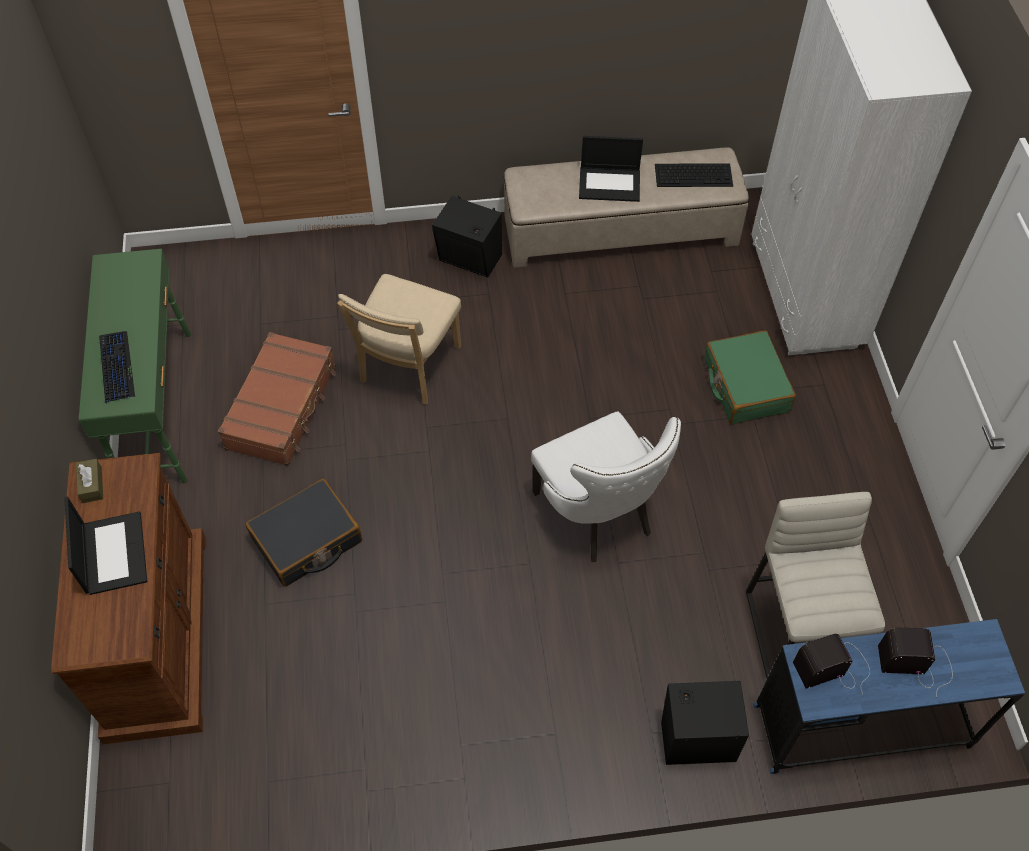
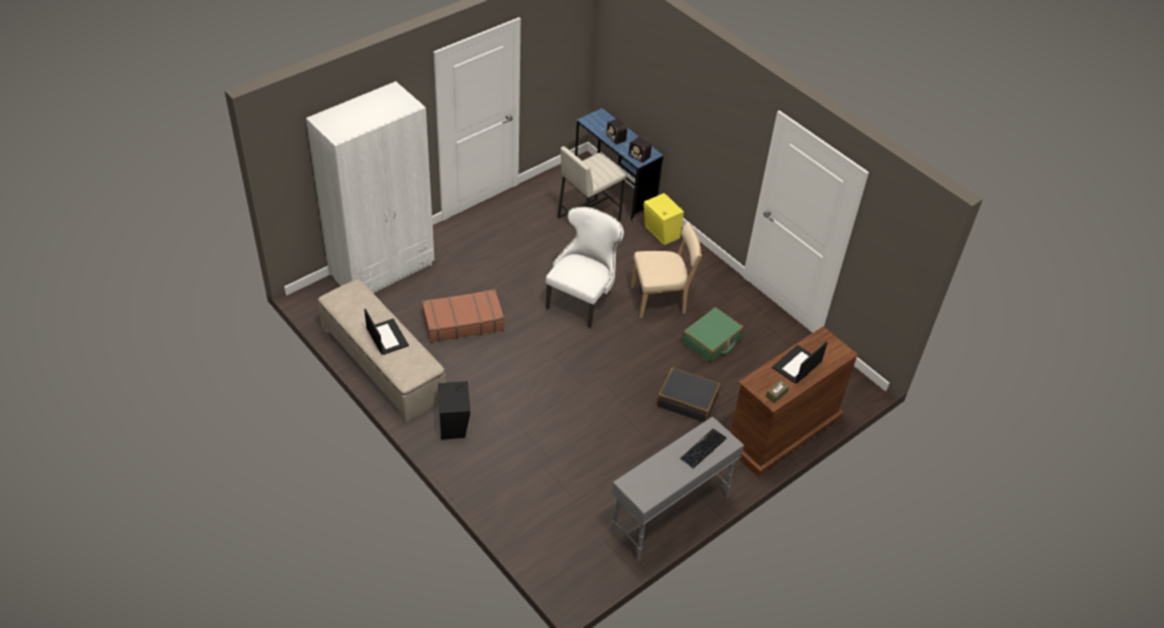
camera: 125 degrees left, 10 degrees down
green console table [79,249,191,483] -> grey console table [610,417,744,561]
brown suitcase [218,332,336,466] -> brown suitcase moved to [422,289,504,343]
beige chair [337,274,461,404] -> beige chair moved to [631,222,702,318]
keyboard [655,163,733,187] -> none
black speaker [661,681,749,765] -> yellow speaker [644,193,684,245]
green suitcase [704,330,796,424] -> green suitcase moved to [682,307,744,363]

